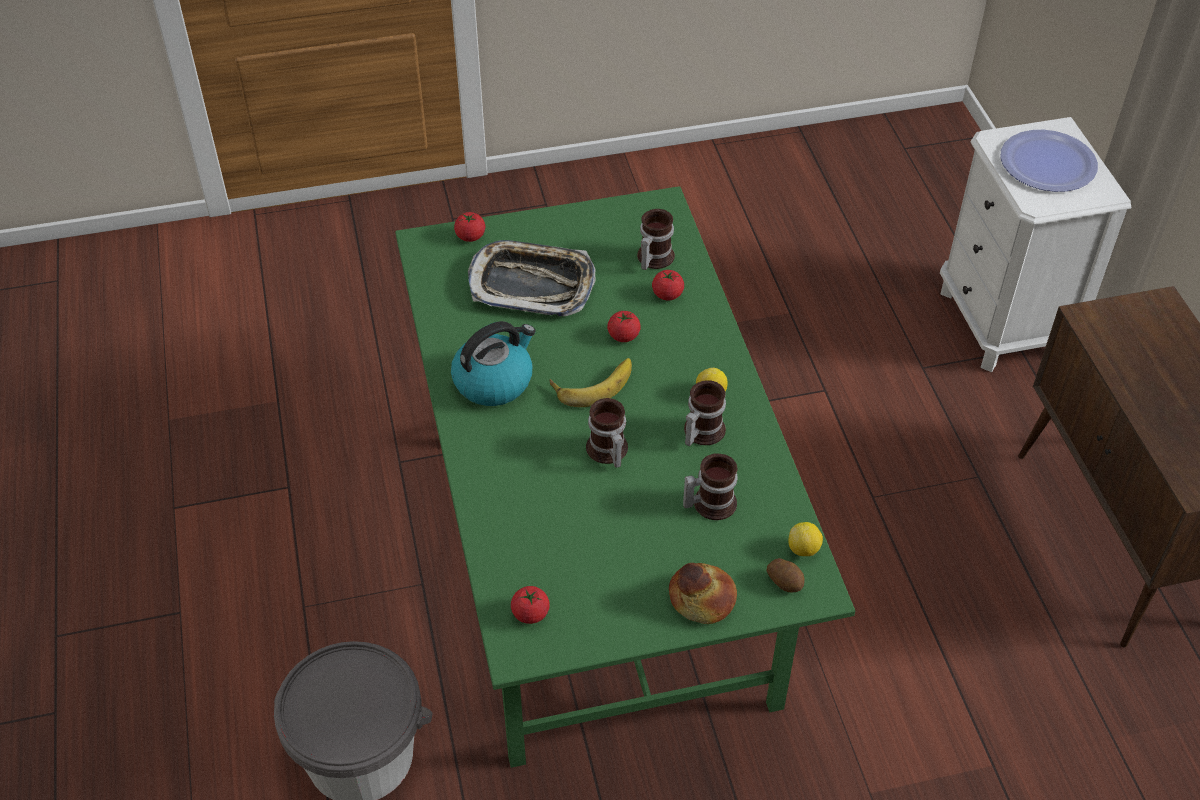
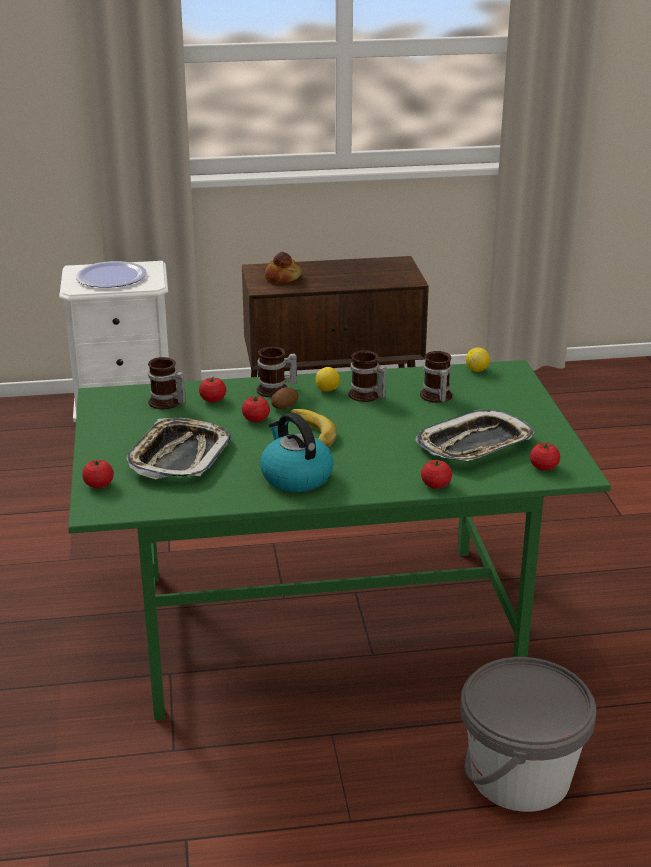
camera: 85 degrees left, 20 degrees down
mug [586,398,628,468] -> mug moved to [256,347,297,397]
bread [669,563,737,624] -> bread moved to [265,252,302,284]
potato [766,558,805,592] -> potato moved to [271,387,298,409]
none -> tray [415,409,535,461]
none -> tomato [421,460,452,489]

